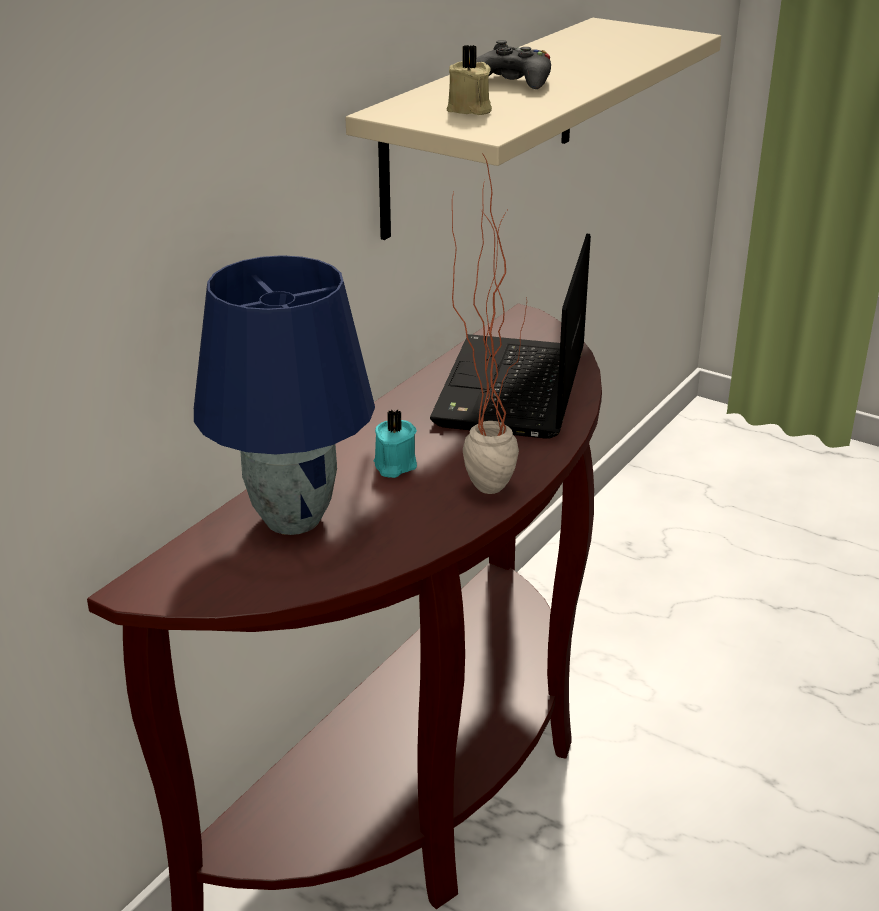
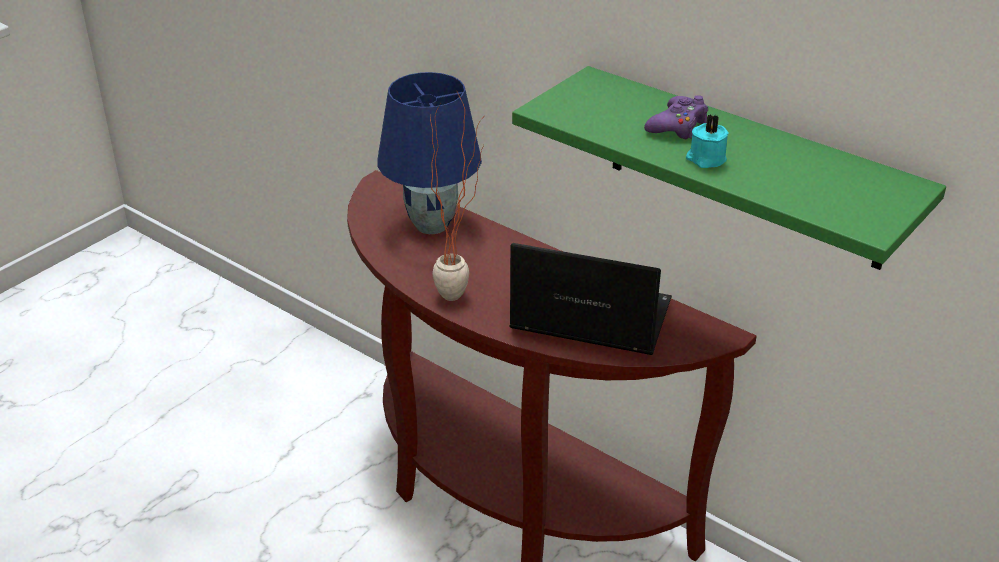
camera: 95 degrees right, 5 degrees up
beige shelf [346,18,721,240] -> green shelf [512,66,946,270]
turquoise candle [374,410,417,478] -> turquoise candle moved to [686,114,729,168]
beige candle [447,45,492,115] -> none
black game controller [476,40,551,89] -> purple game controller [644,95,708,139]

